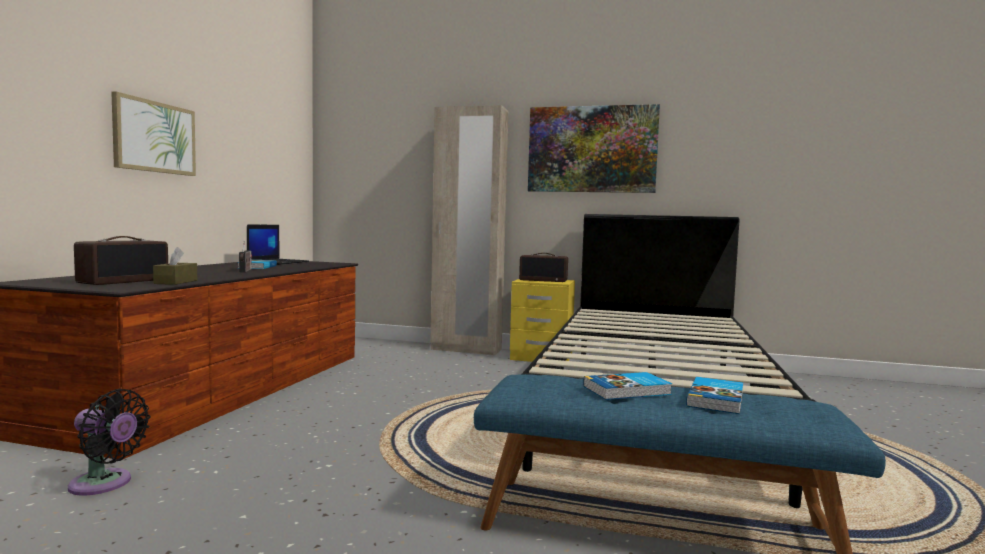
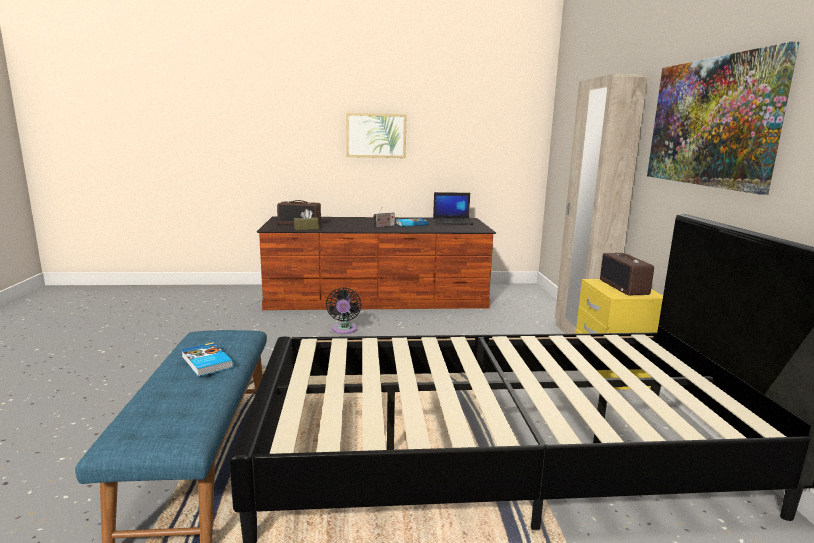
camera: 70 degrees right, 10 degrees up
black fan [68,389,150,495] -> black fan moved to [326,287,361,334]
book [686,377,743,414] -> none

